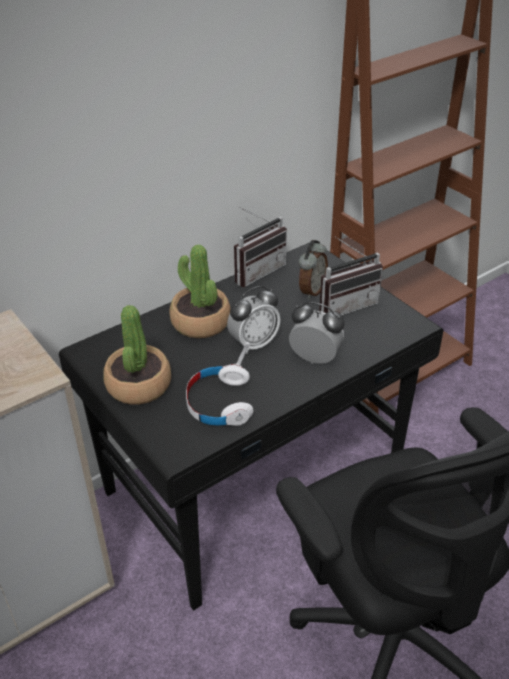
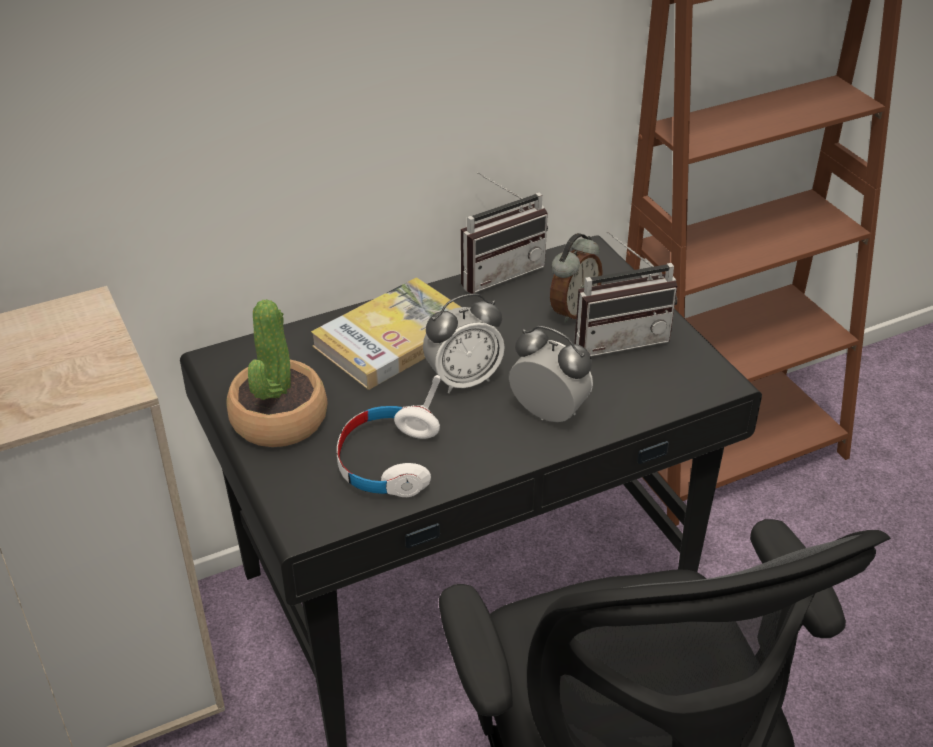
camera: 10 degrees right, 0 degrees up
potted plant [169,245,231,338] -> book [311,277,460,390]

